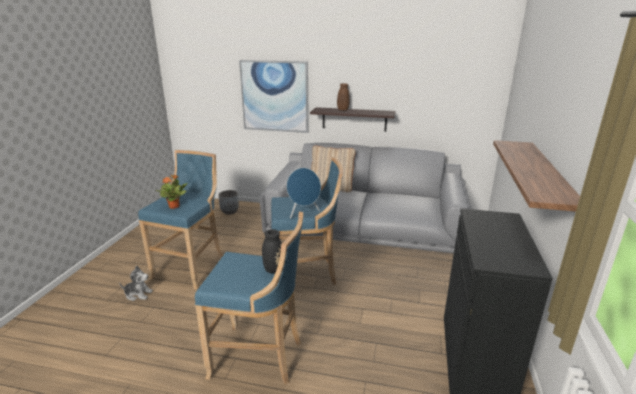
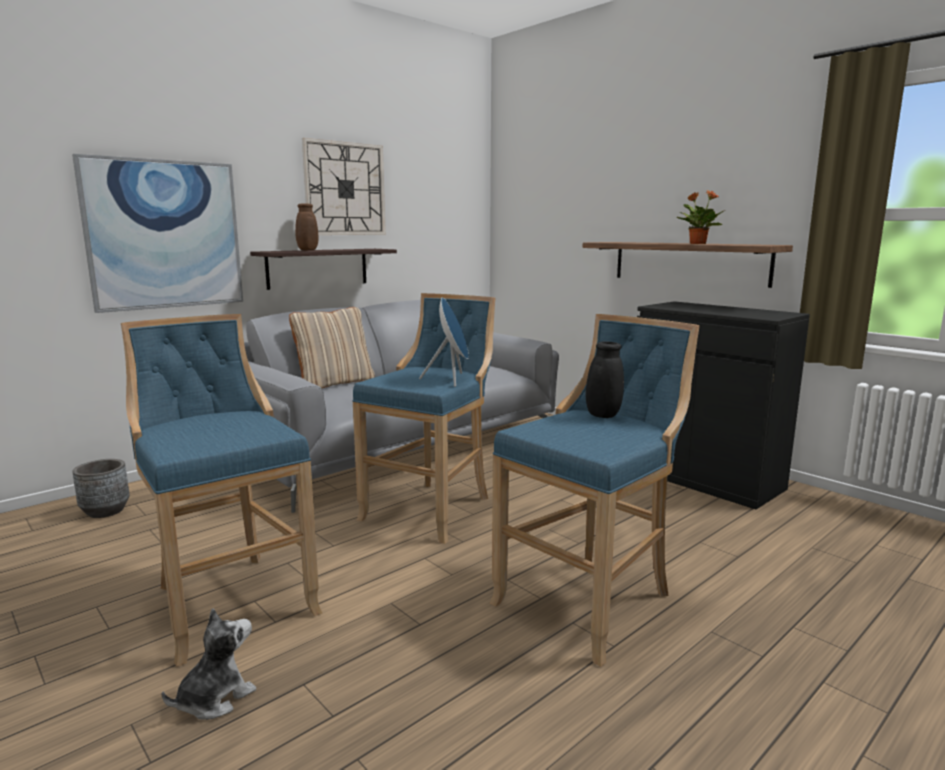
camera: 55 degrees left, 10 degrees down
potted plant [155,175,188,209] -> potted plant moved to [676,190,725,244]
none -> wall clock [302,138,386,235]

